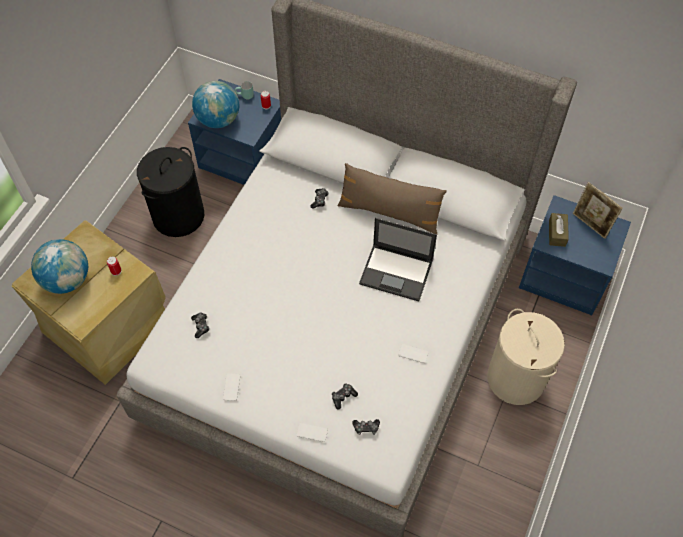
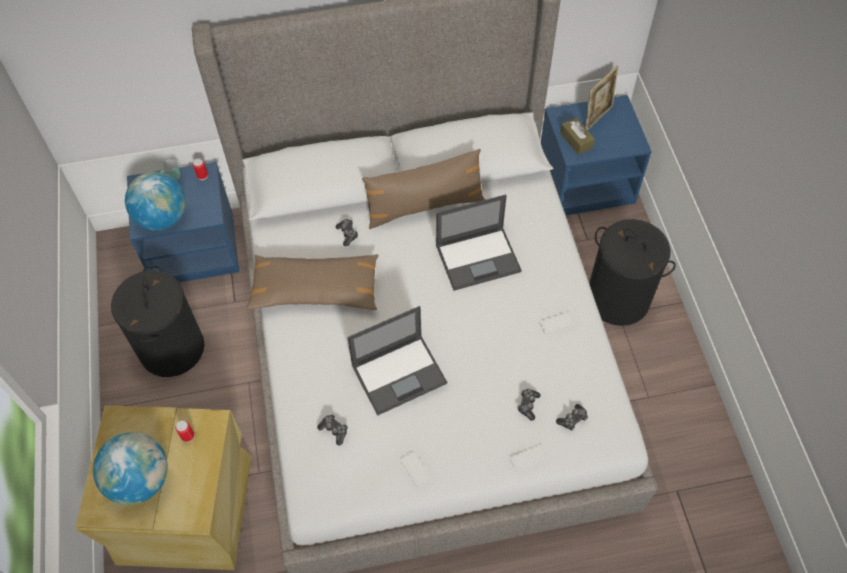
camera: 35 degrees left, 0 degrees up
beige laundry basket [487,309,565,405] -> black laundry basket [589,219,676,326]
picture frame [573,182,623,239] -> picture frame turned 60 degrees counterclockwise [586,66,618,130]
none -> brown pillow [246,254,379,310]
none -> laptop [347,306,447,415]

